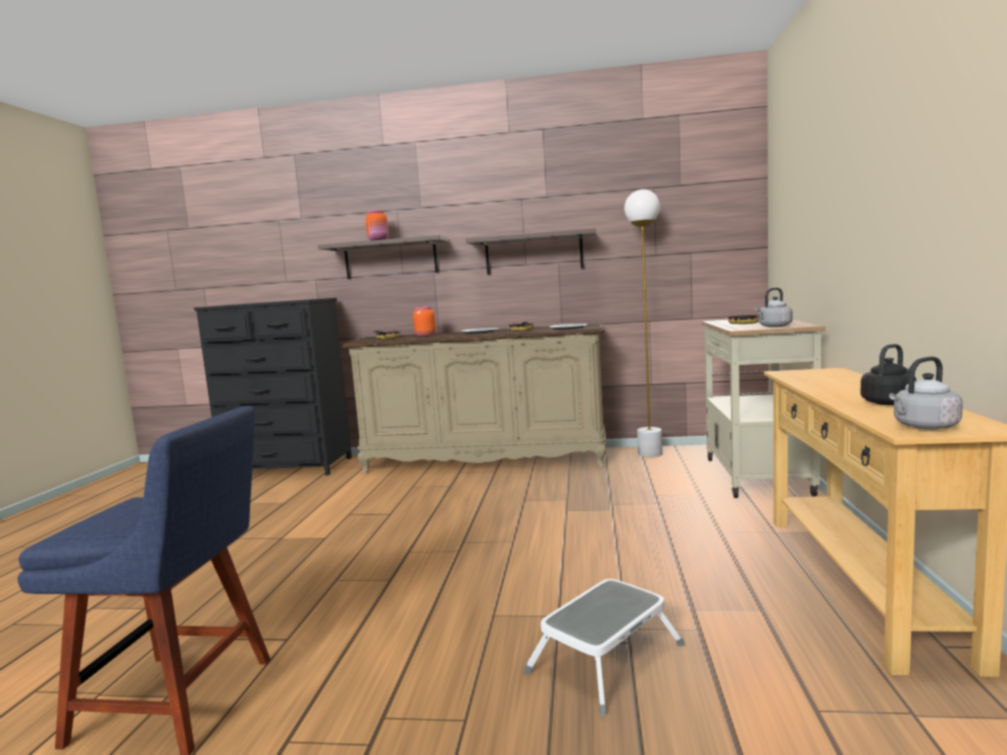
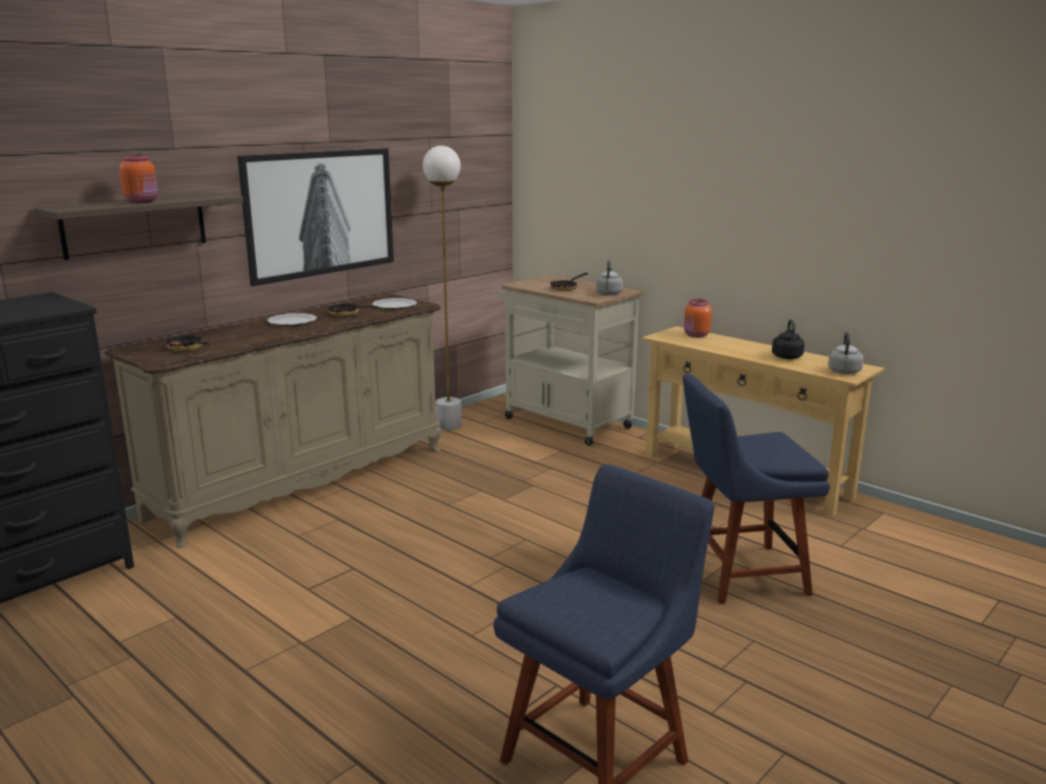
camera: 55 degrees left, 10 degrees up
orange jar [413,306,436,337] -> orange jar moved to [684,299,712,338]
shelf [466,228,596,274] -> picture [237,148,394,286]
grey step ladder [523,579,685,717] -> blue chair [683,374,830,604]

